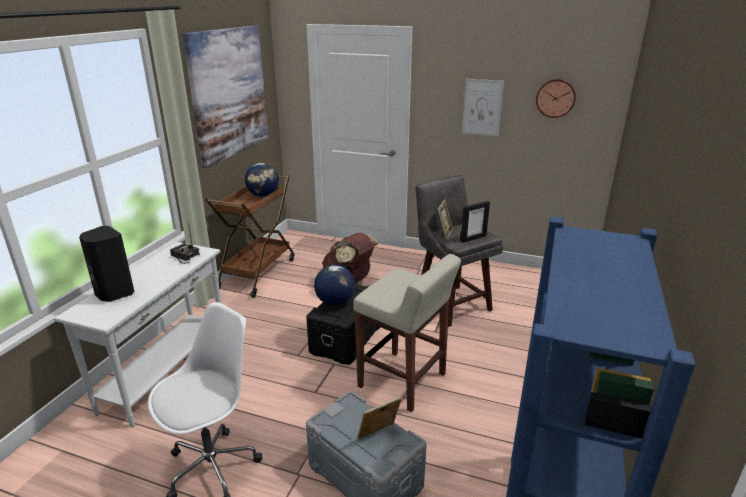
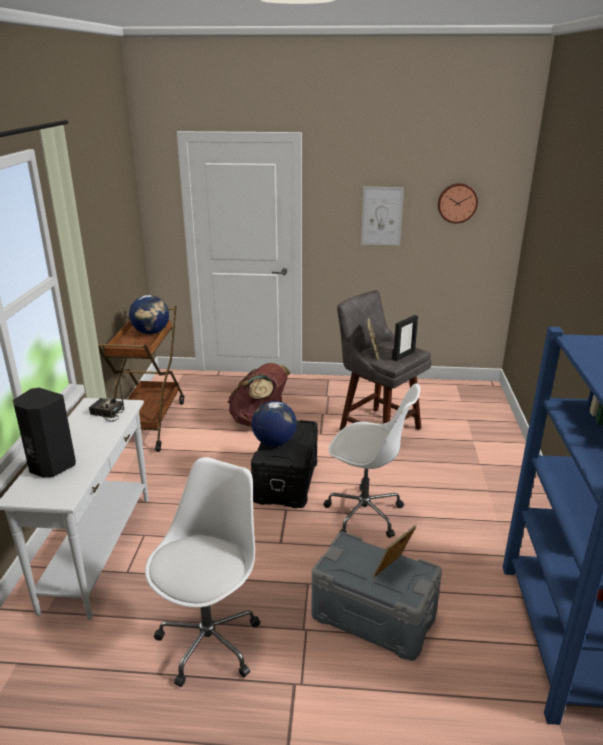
camera: 15 degrees left, 0 degrees up
picture [182,25,268,168] -> none
beige stool [353,254,461,412] -> white office chair [323,383,421,538]

